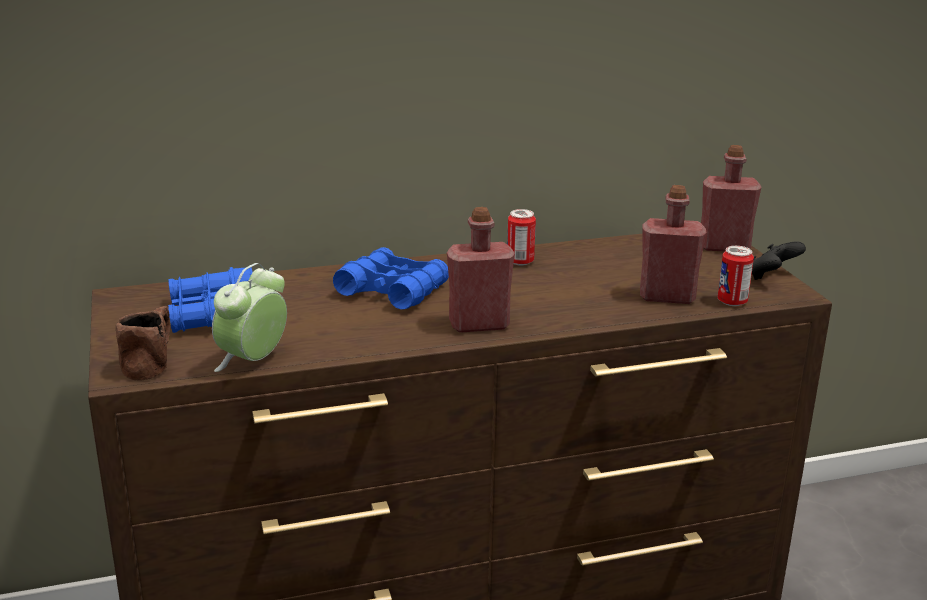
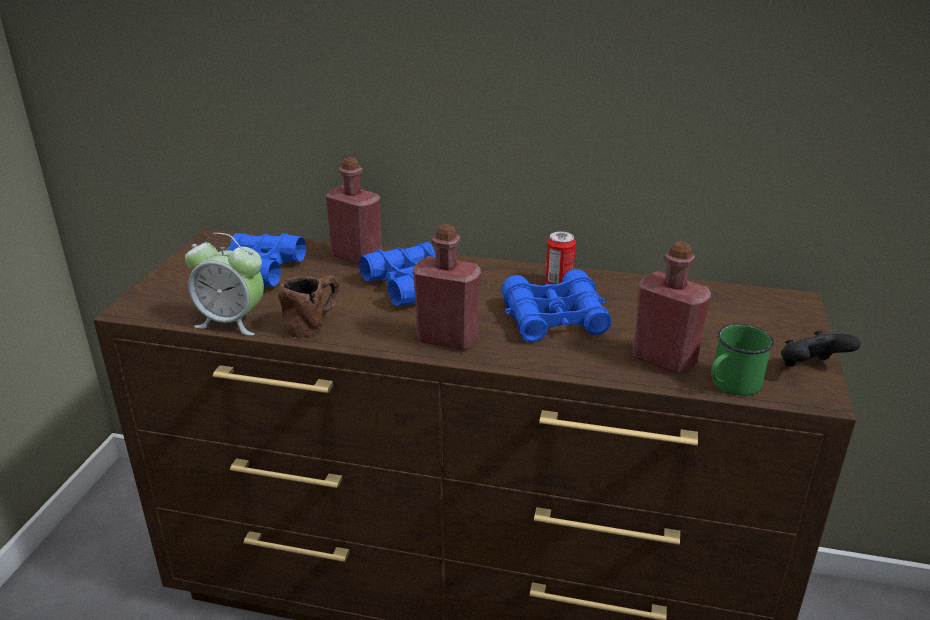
camera: 30 degrees right, 5 degrees up
brown mug [116,306,170,381] -> brown mug moved to [278,275,340,338]
alarm clock [212,263,287,372] -> alarm clock turned 135 degrees counterclockwise [185,233,264,336]
red bottle [701,145,761,251] -> red bottle moved to [326,157,382,265]
can [718,246,754,306] -> green mug [711,324,774,396]
none -> blue binoculars [502,269,612,342]

